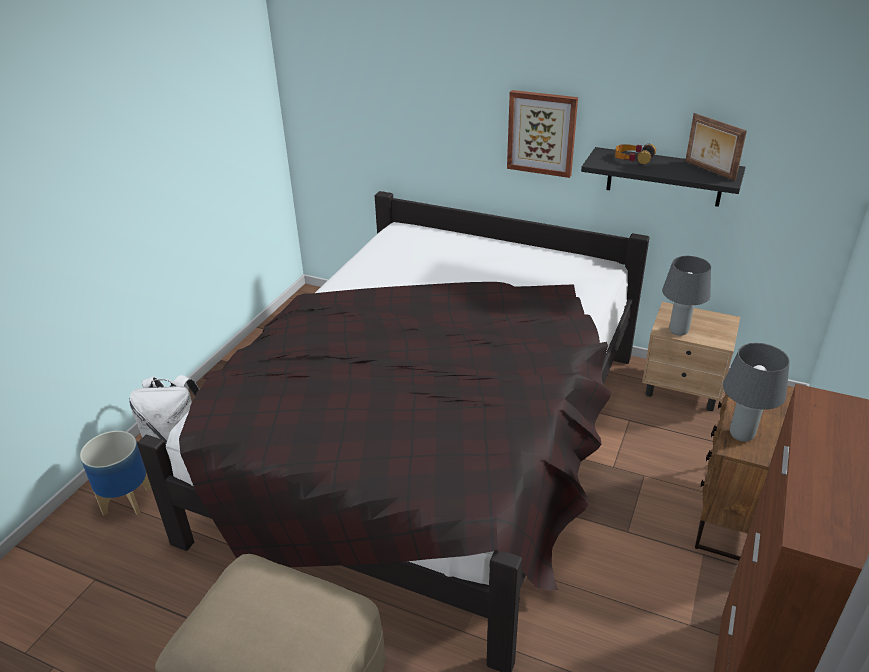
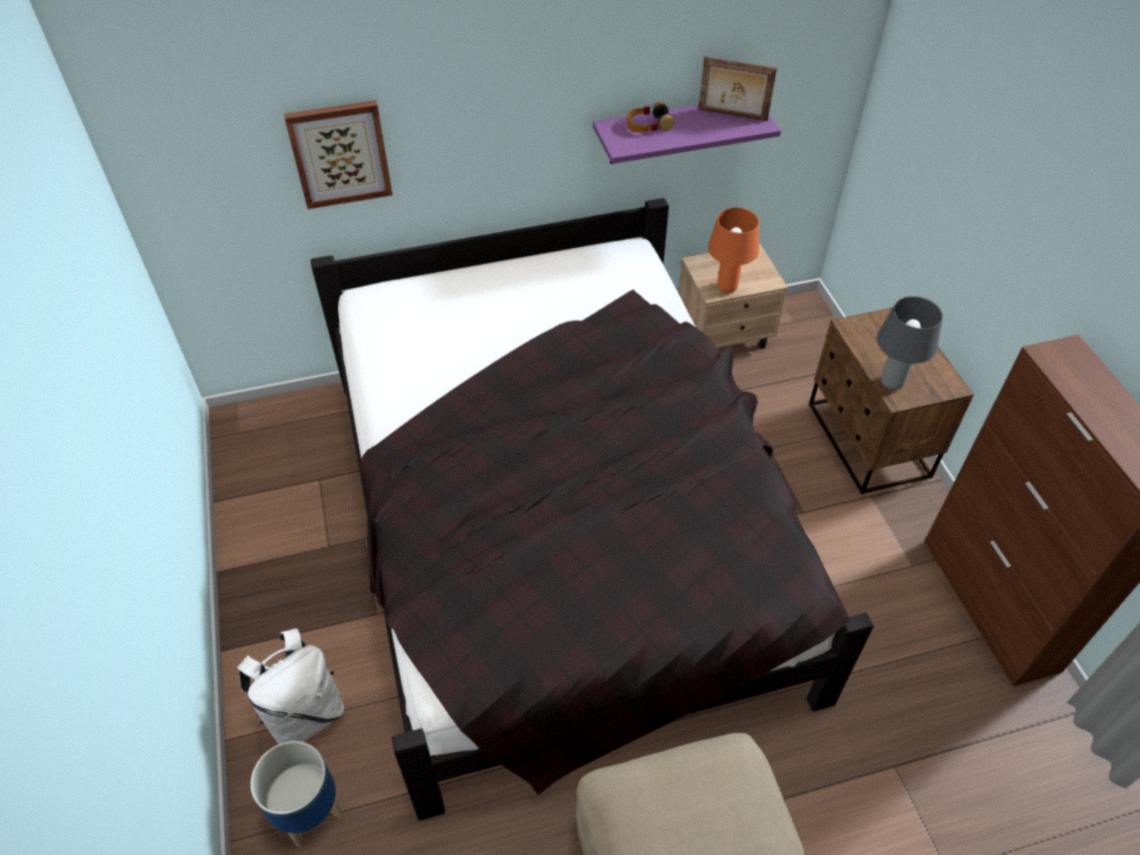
camera: 40 degrees left, 15 degrees up
picture [507,90,578,178] -> picture moved to [284,100,393,209]
black shelf [581,147,746,207] -> purple shelf [593,105,781,164]
grey table lamp [662,256,711,336] -> orange table lamp [708,207,759,293]

